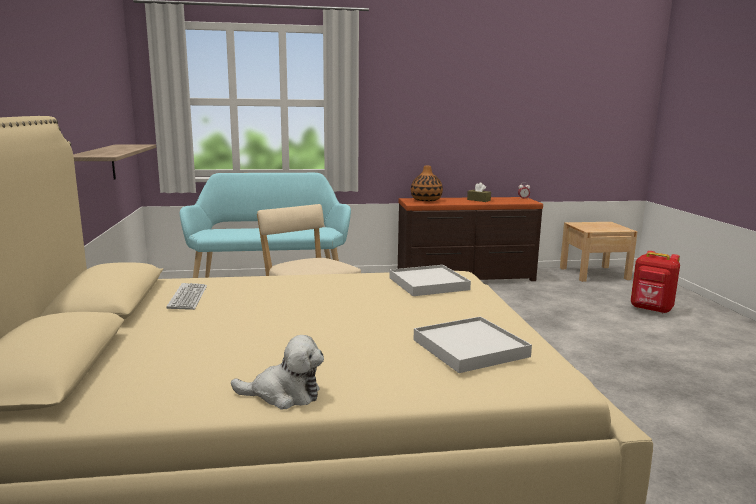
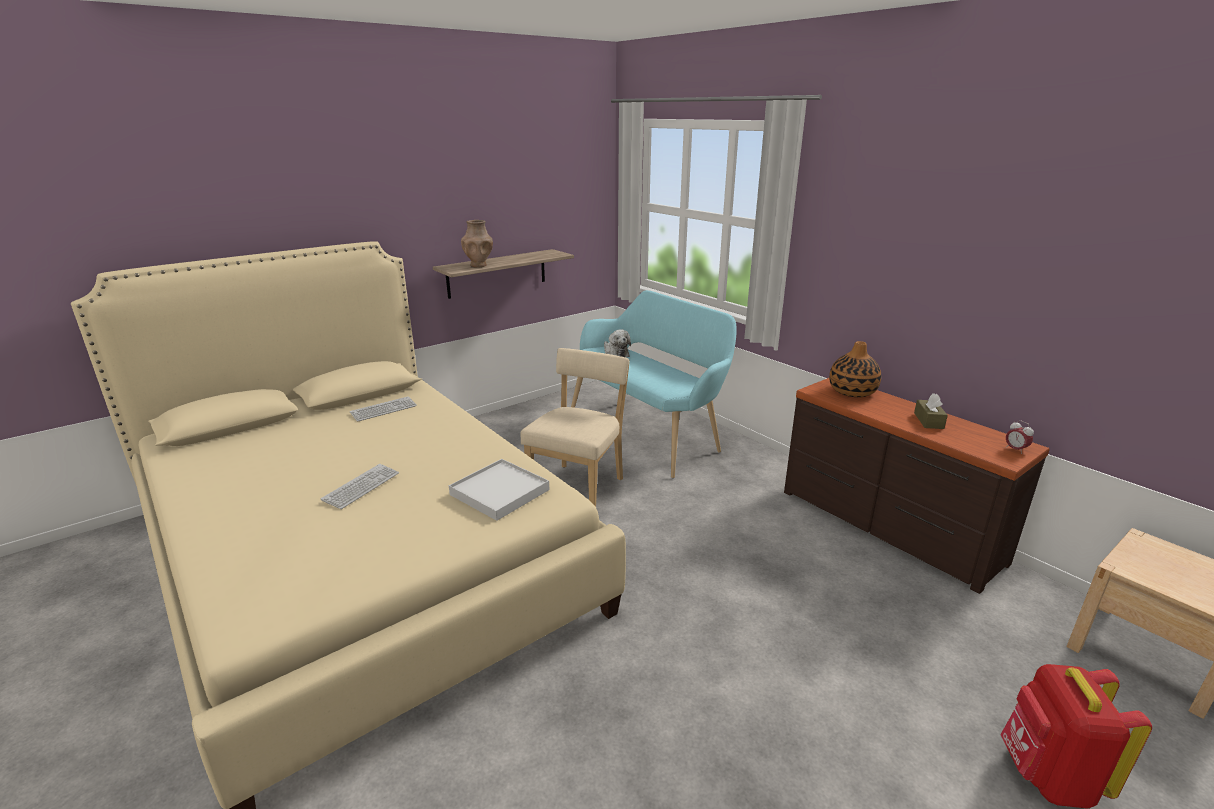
camera: 60 degrees right, 10 degrees up
plush toy [231,335,324,409] -> plush toy moved to [604,329,631,357]
white tray [413,316,532,373] -> none
none -> keyboard [321,464,399,509]
none -> brown vase [461,220,493,268]

